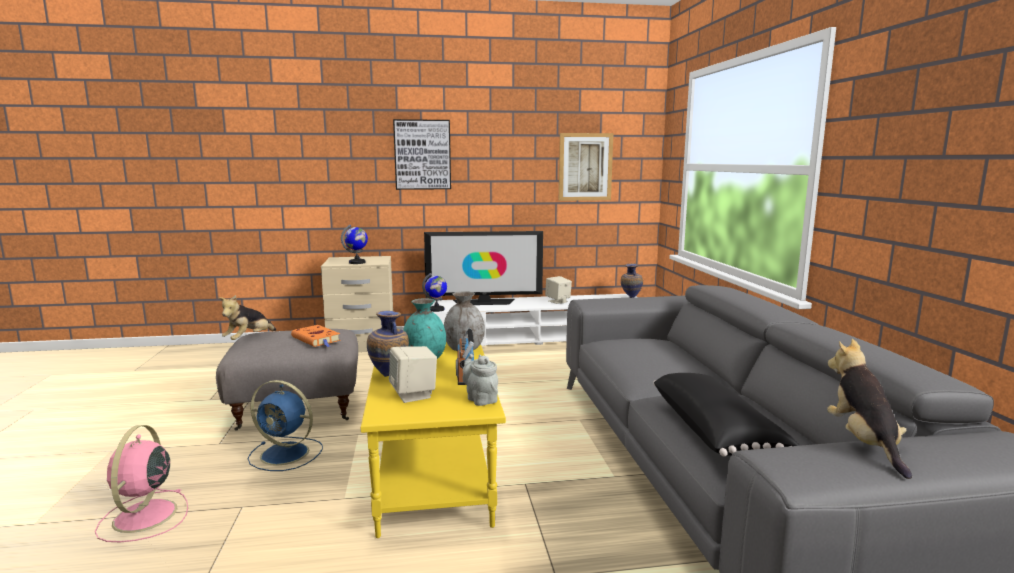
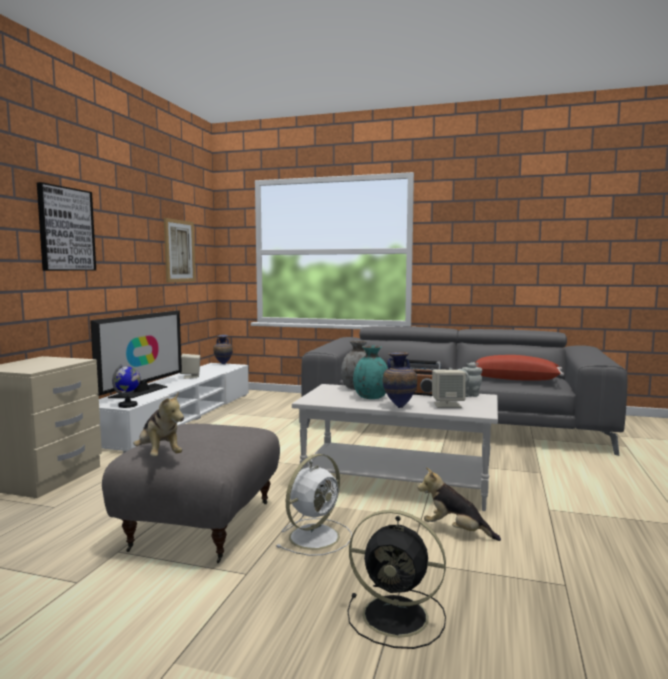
camera: 65 degrees left, 5 degrees down
pink fan [95,425,188,542] -> black fan [347,510,446,649]
blue fan [248,380,323,471] -> white fan [277,454,352,556]
orange book [291,325,341,347] -> none
globe [341,225,368,264] -> none
yellow coffee table [361,342,506,538] -> white coffee table [292,384,498,511]
black pillow [653,373,800,456] -> red pillow [473,355,564,381]
plush toy [827,339,912,479] -> plush toy moved to [418,467,501,541]

